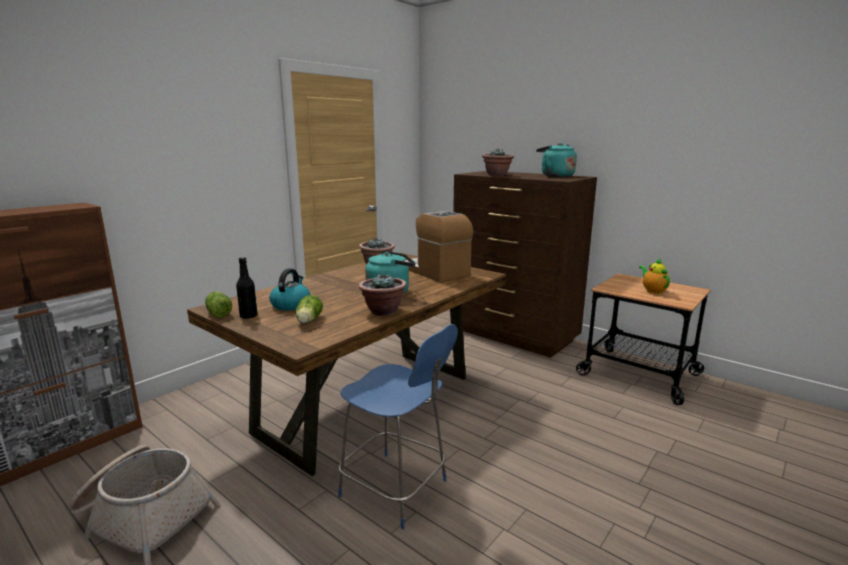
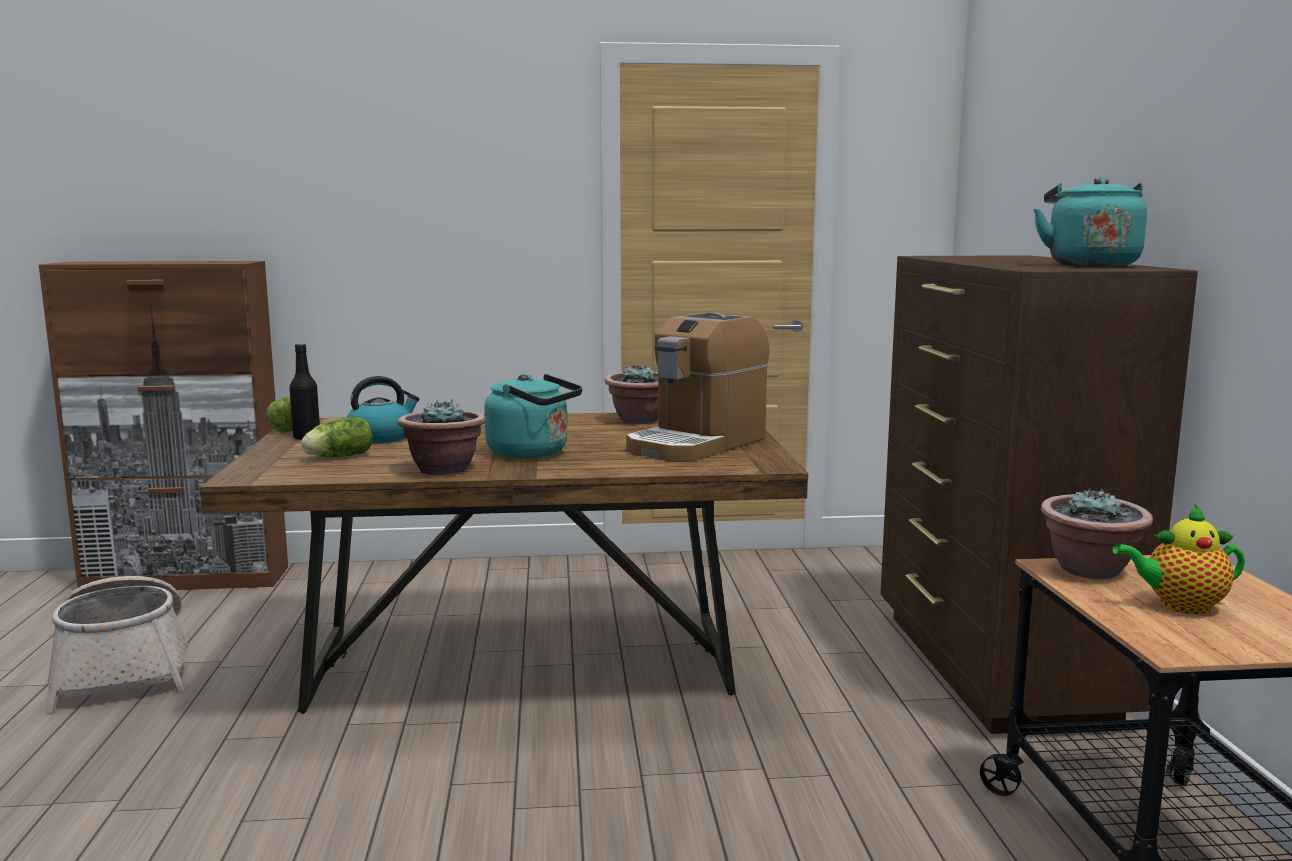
camera: 45 degrees right, 5 degrees down
blue chair [338,324,458,529] -> none
coffee machine [405,211,473,282] -> coffee machine turned 150 degrees counterclockwise [626,313,770,462]
potted plant [482,149,514,176] -> potted plant moved to [1041,488,1153,579]
teapot [639,259,670,294] -> teapot turned 120 degrees counterclockwise [1113,505,1245,614]

